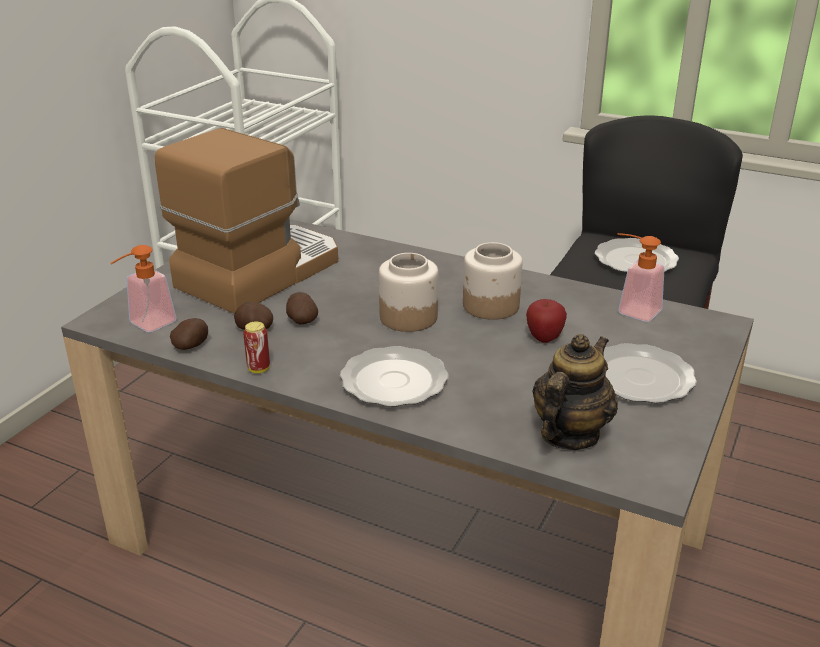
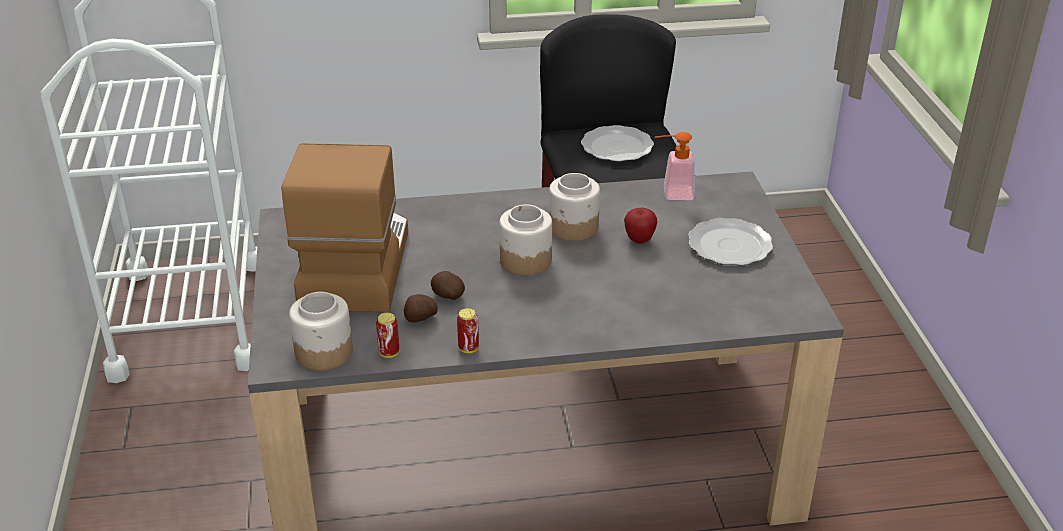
camera: 35 degrees left, 5 degrees up
soap dispenser [111,245,177,332] -> jar [289,292,353,371]
potato [170,318,208,350] -> can [376,313,399,358]
plate [340,346,449,407] -> none
teapot [532,334,618,450] -> none

